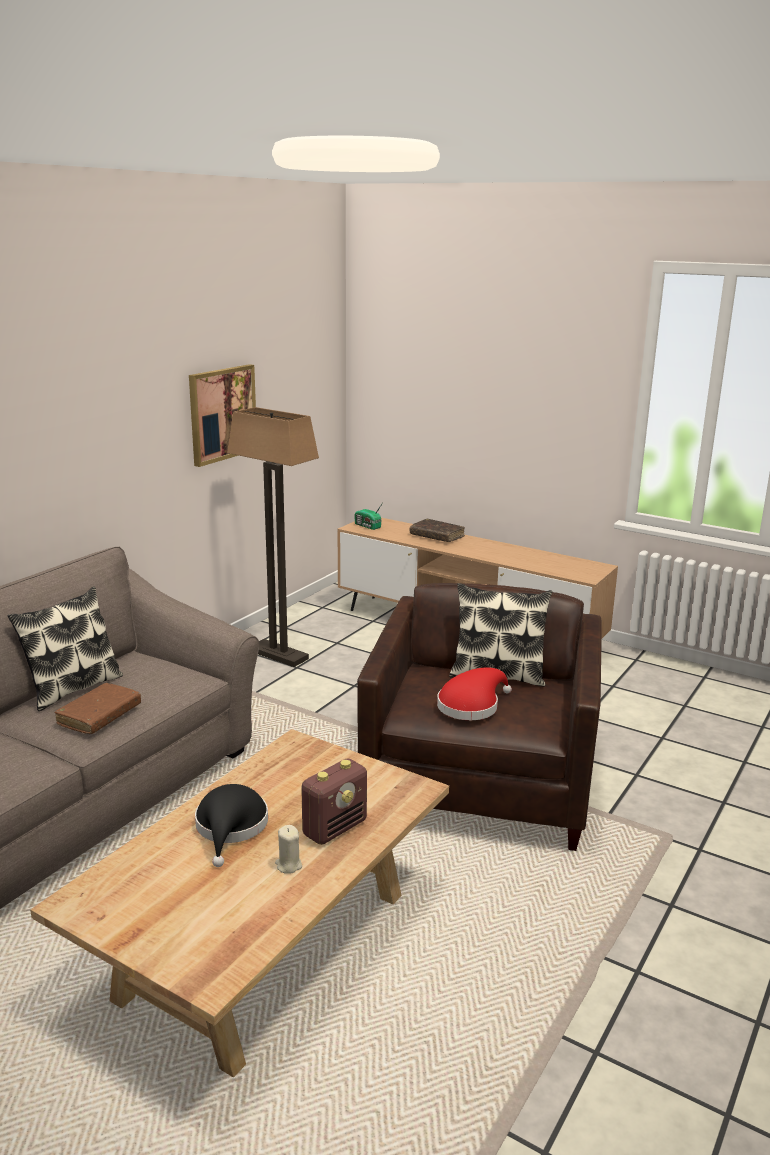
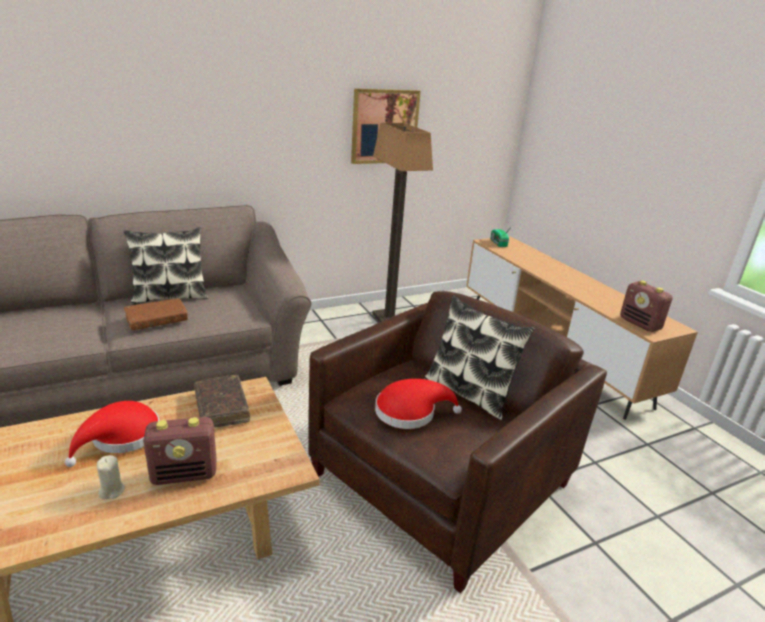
camera: 30 degrees right, 5 degrees up
black hat [195,784,268,867] -> red hat [65,401,159,467]
brown book [410,519,465,542] -> brown book moved to [194,375,250,427]
none -> radio [620,281,672,332]

